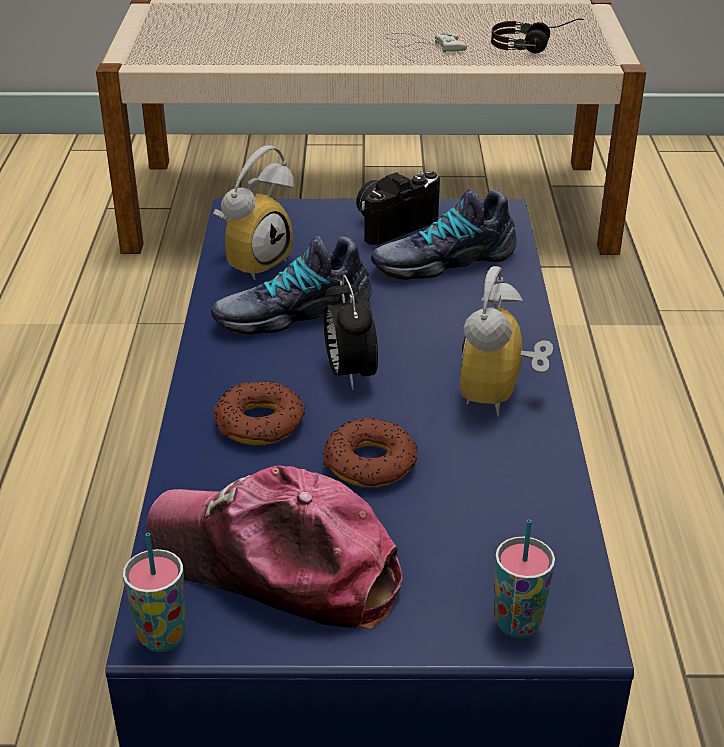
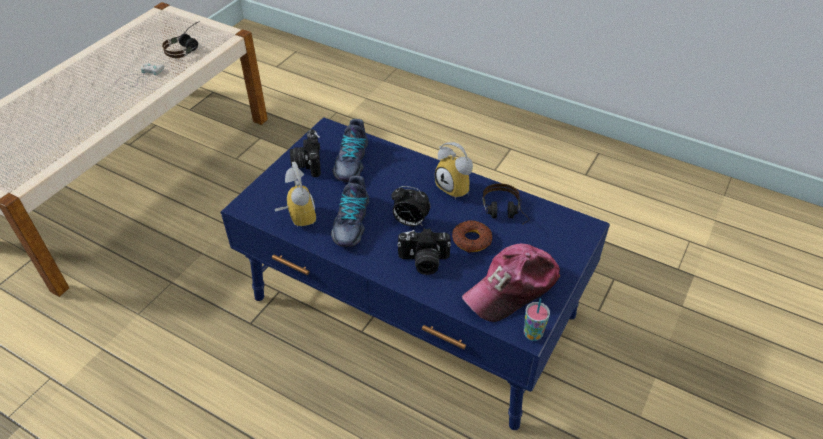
camera: 60 degrees left, 10 degrees up
donut [214,381,305,445] -> camera [397,228,451,275]
cup [495,520,555,638] -> none
none -> headphones [482,183,530,225]

